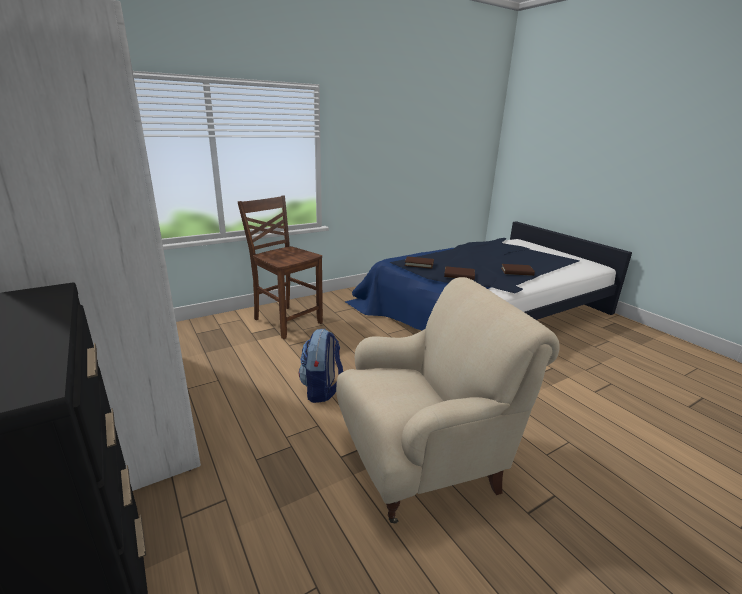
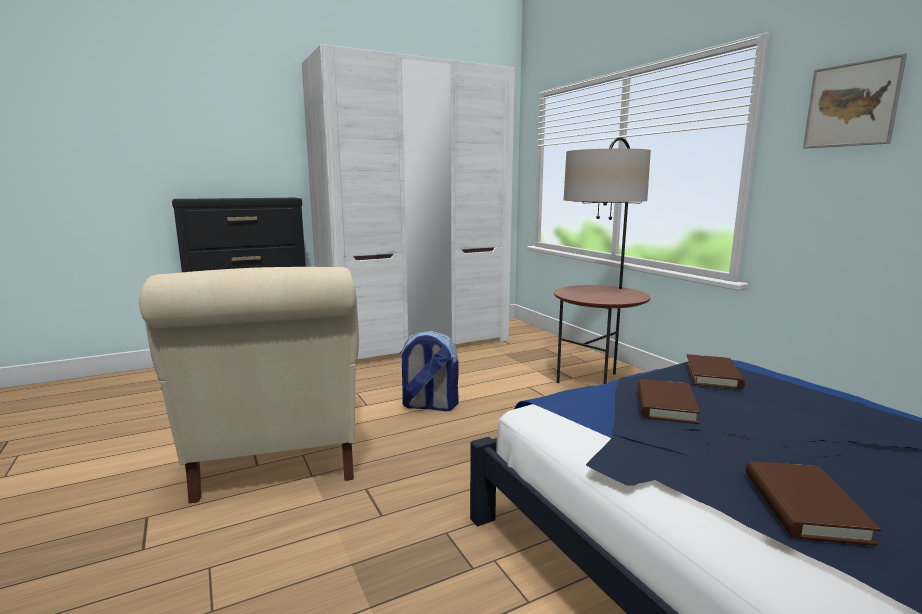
camera: 95 degrees right, 10 degrees down
brown chair [238,195,323,339] -> floor lamp [554,137,651,384]
none -> picture [803,53,907,149]

